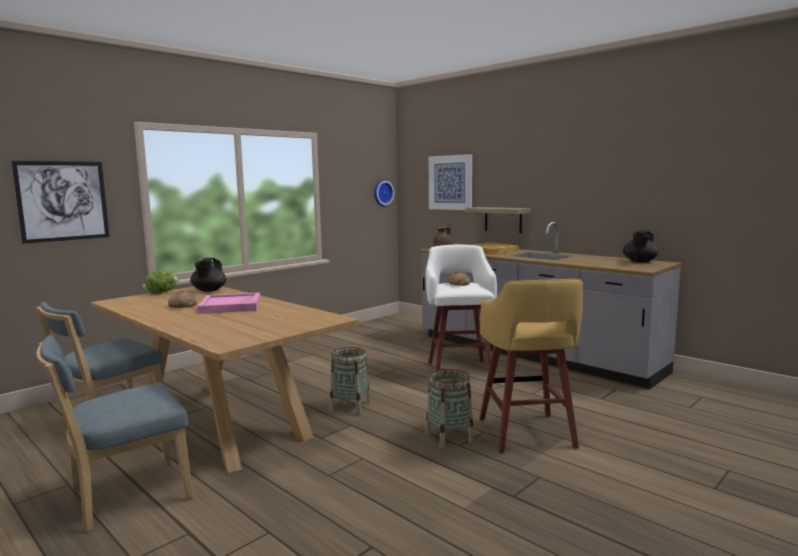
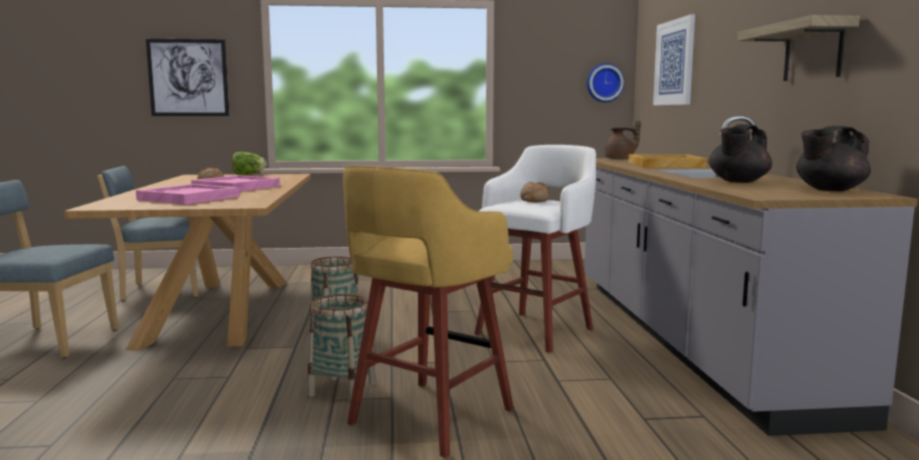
camera: 40 degrees right, 0 degrees up
black teapot [190,258,226,292] -> black teapot moved to [709,124,772,183]
shelf [466,207,530,233] -> shelf moved to [737,15,860,81]
none -> pink tray [136,184,240,205]

